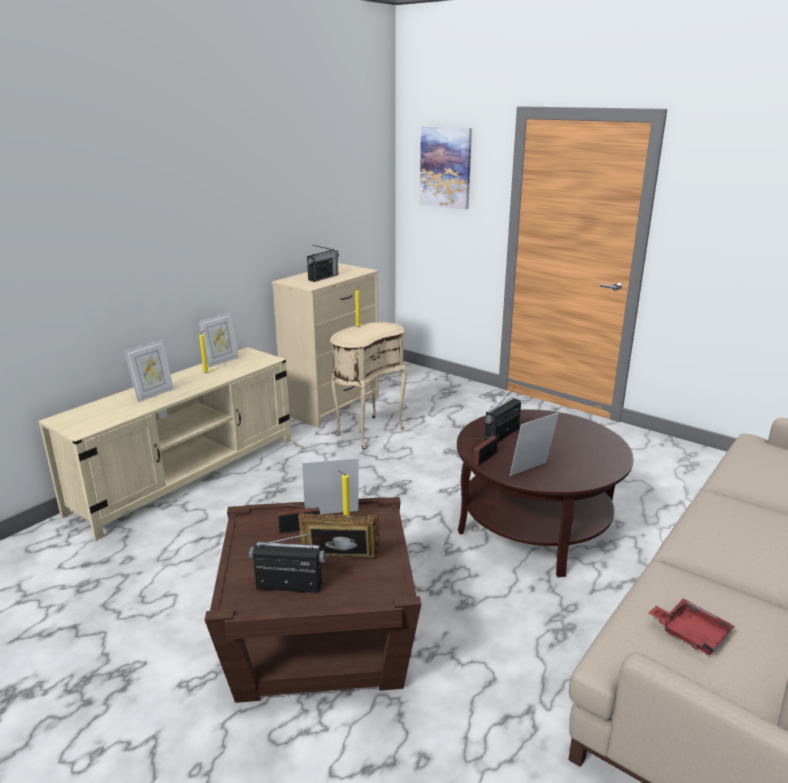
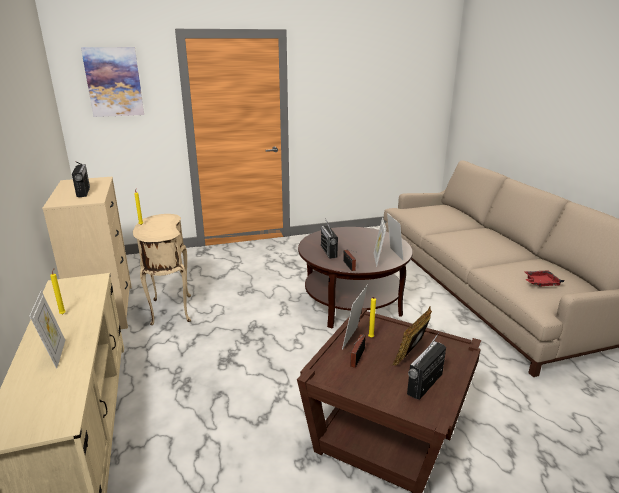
camera: 55 degrees left, 0 degrees up
picture frame [198,313,239,368] -> picture frame moved to [387,213,403,260]

